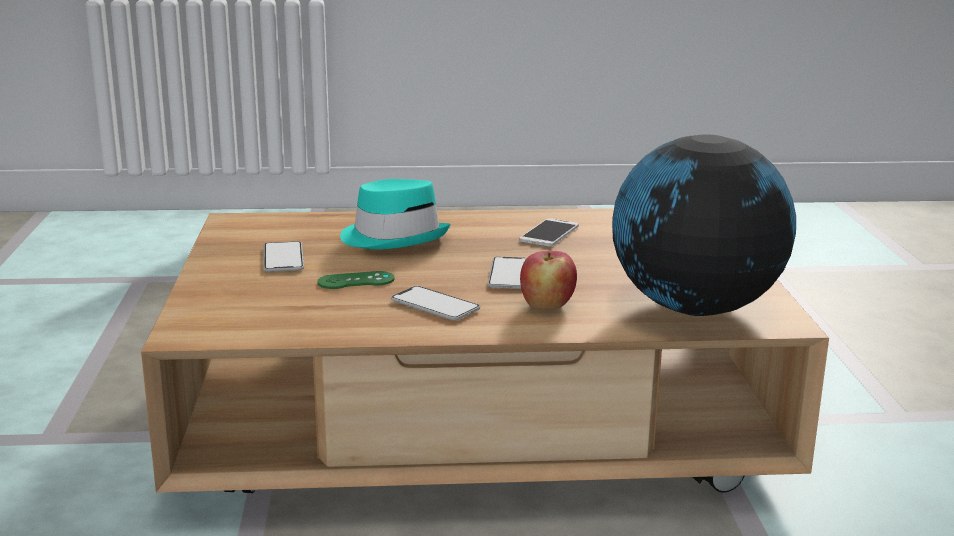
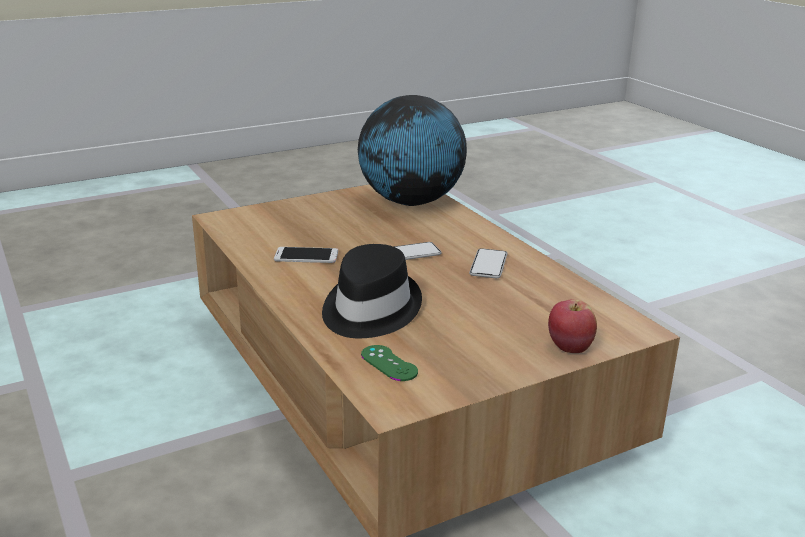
camera: 115 degrees left, 5 degrees up
phone [263,241,304,272] -> none
green game controller [317,271,395,289] -> green game controller moved to [361,345,418,381]
turquoise hat [340,179,451,249] -> black hat [322,244,422,338]
apple [520,251,577,310] -> apple moved to [548,299,597,353]

